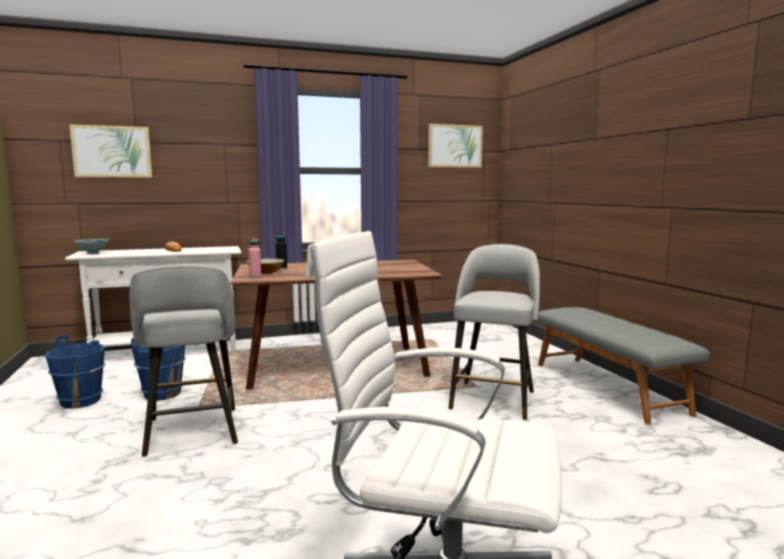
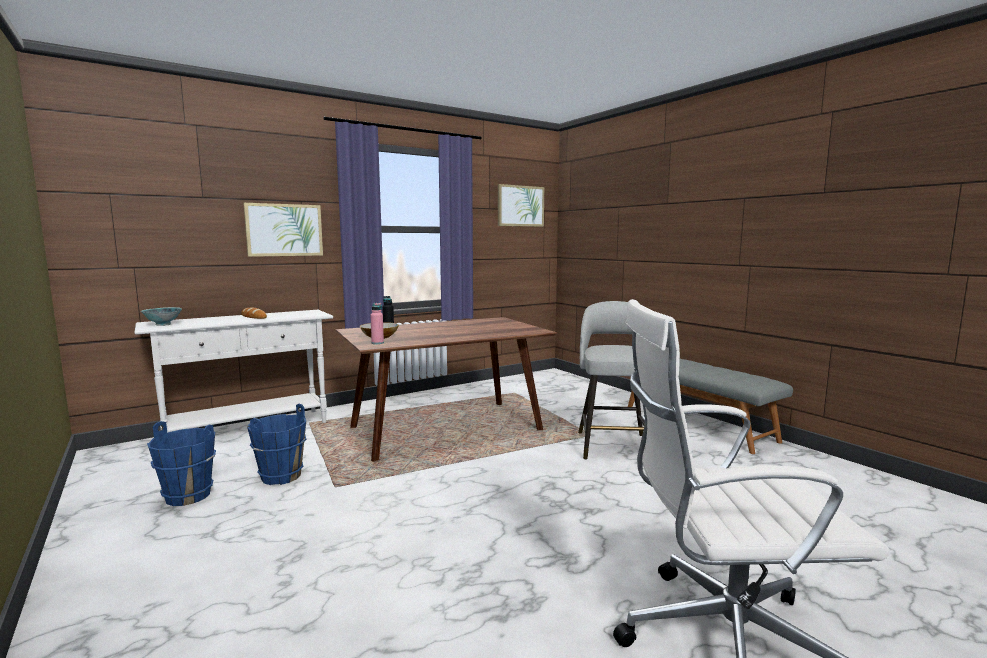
camera: 15 degrees left, 0 degrees up
picture [69,124,152,177] -> picture moved to [244,203,323,257]
grey stool [129,265,238,457] -> none

